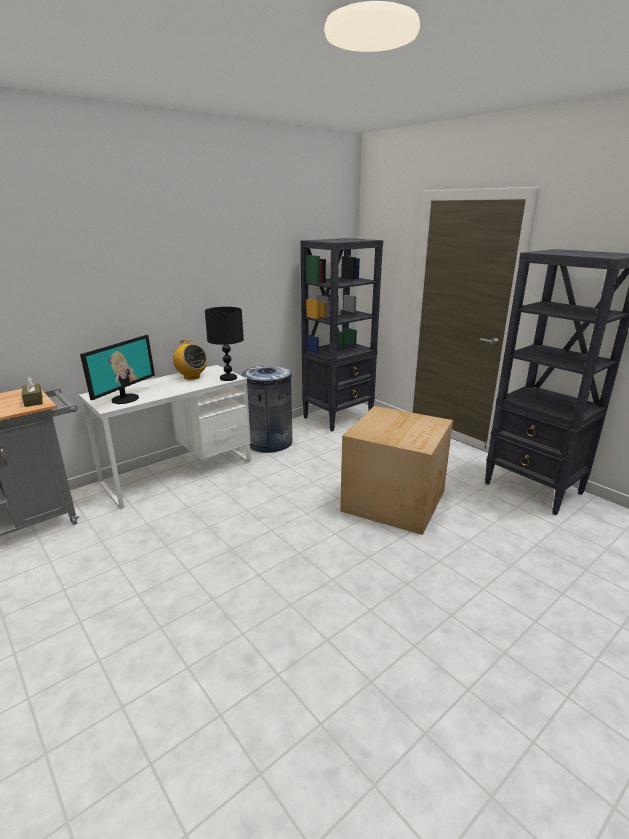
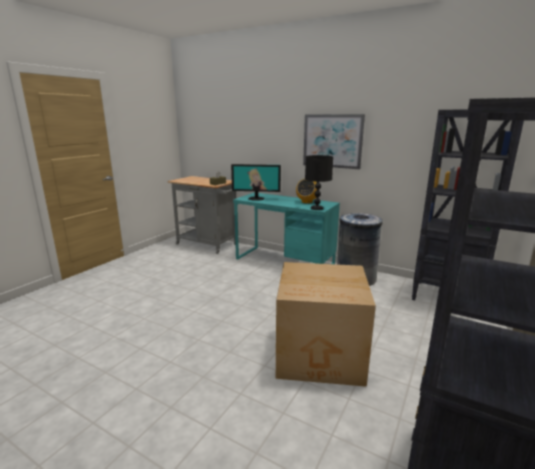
camera: 70 degrees right, 5 degrees down
white desk [79,365,251,509] -> turquoise desk [233,192,340,264]
none -> picture [303,114,365,169]

